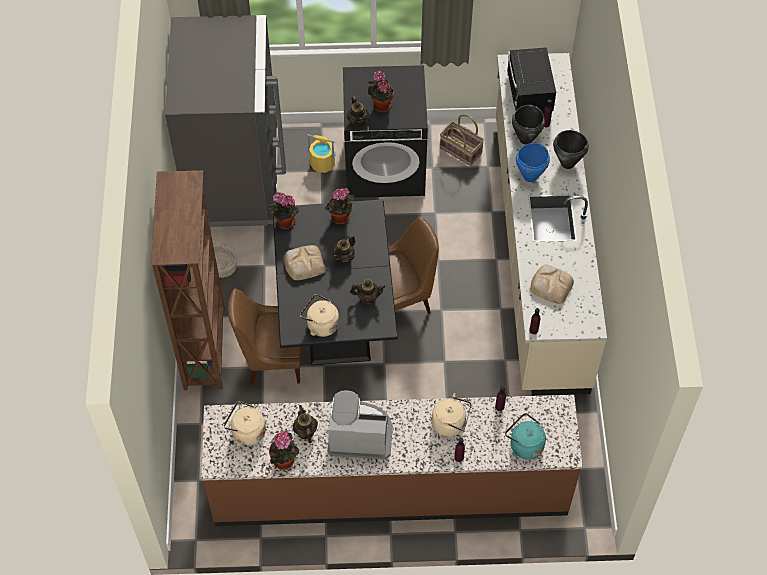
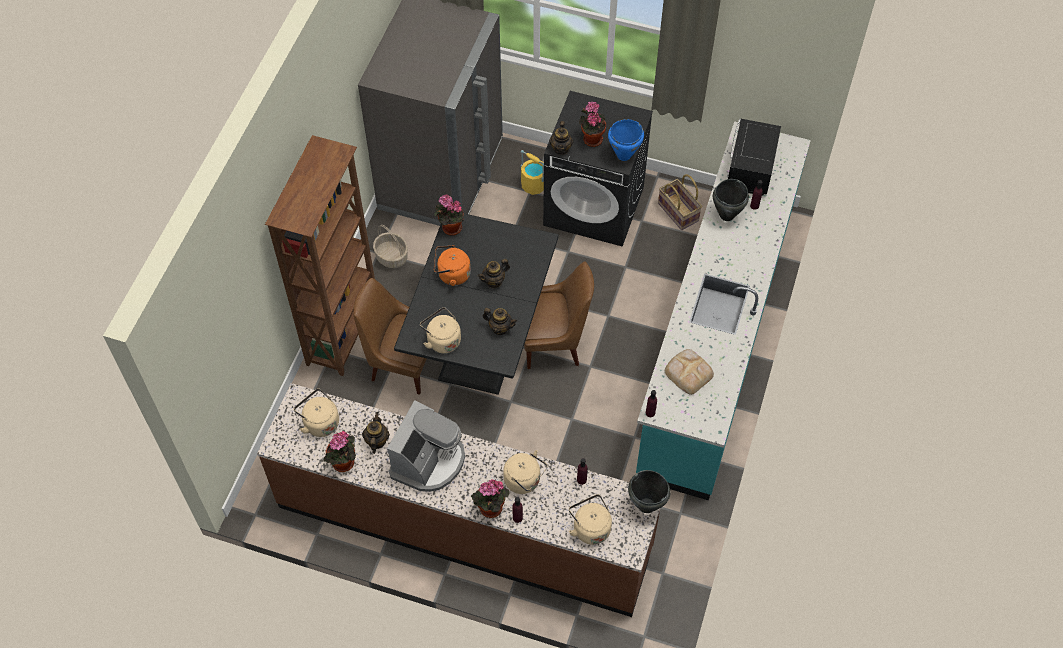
camera: 20 degrees right, 0 degrees up
bread [284,245,326,280] -> orange kettle [434,245,471,286]
potted plant [324,188,354,224] -> potted plant moved to [471,479,510,518]
coffee machine [328,390,393,460] -> coffee machine turned 90 degrees clockwise [387,400,465,492]
beige counter [496,53,607,396] -> turquoise counter [636,121,811,500]
turquoise kettle [505,413,546,460] -> beige kettle [569,494,612,545]
blue cooking pot [516,143,550,182] -> blue cooking pot moved to [608,119,644,161]
black cooking pot [553,130,589,169] -> black cooking pot moved to [628,470,670,513]

